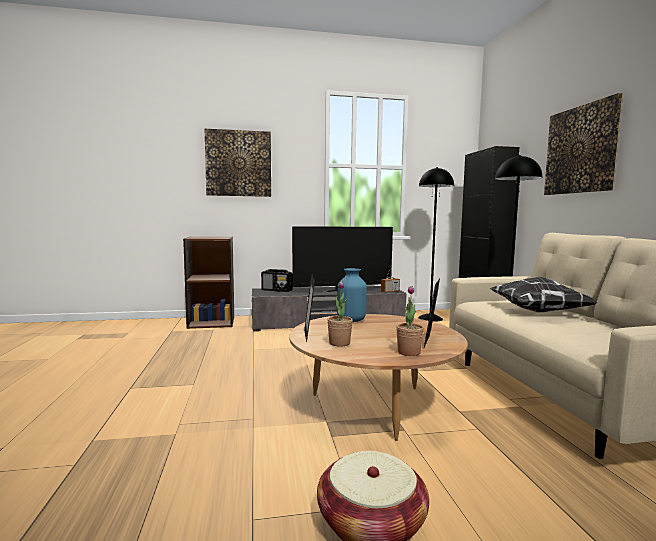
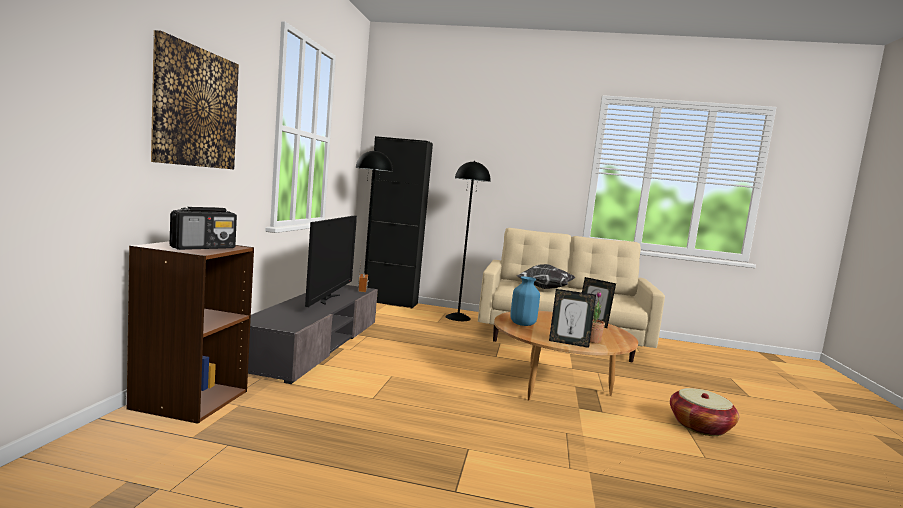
camera: 70 degrees left, 0 degrees up
radio [261,269,293,292] -> radio moved to [170,207,237,250]
potted plant [396,286,424,356] -> none
picture [544,93,623,195] -> none

